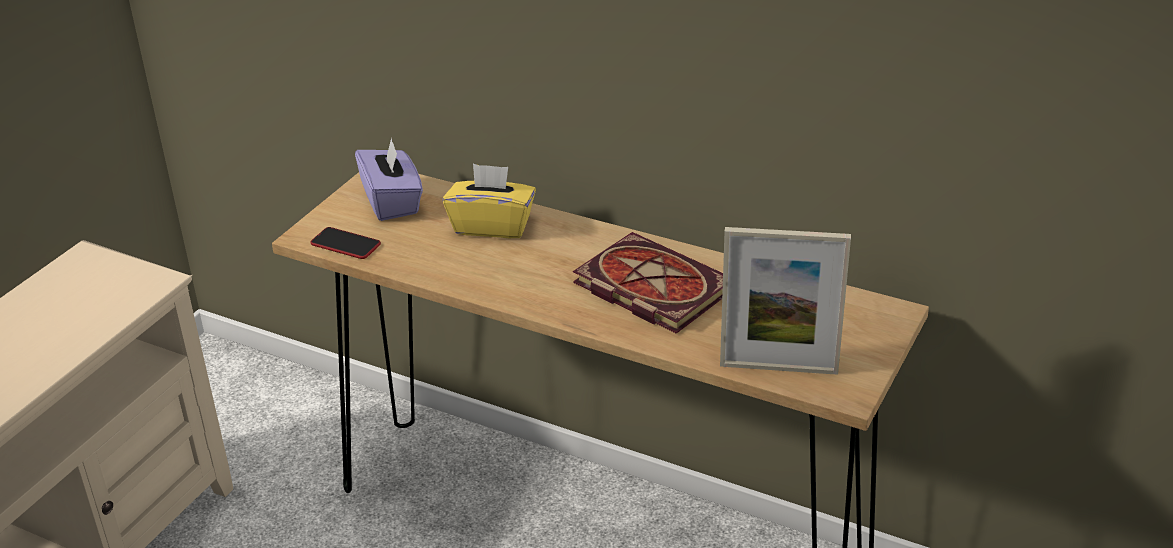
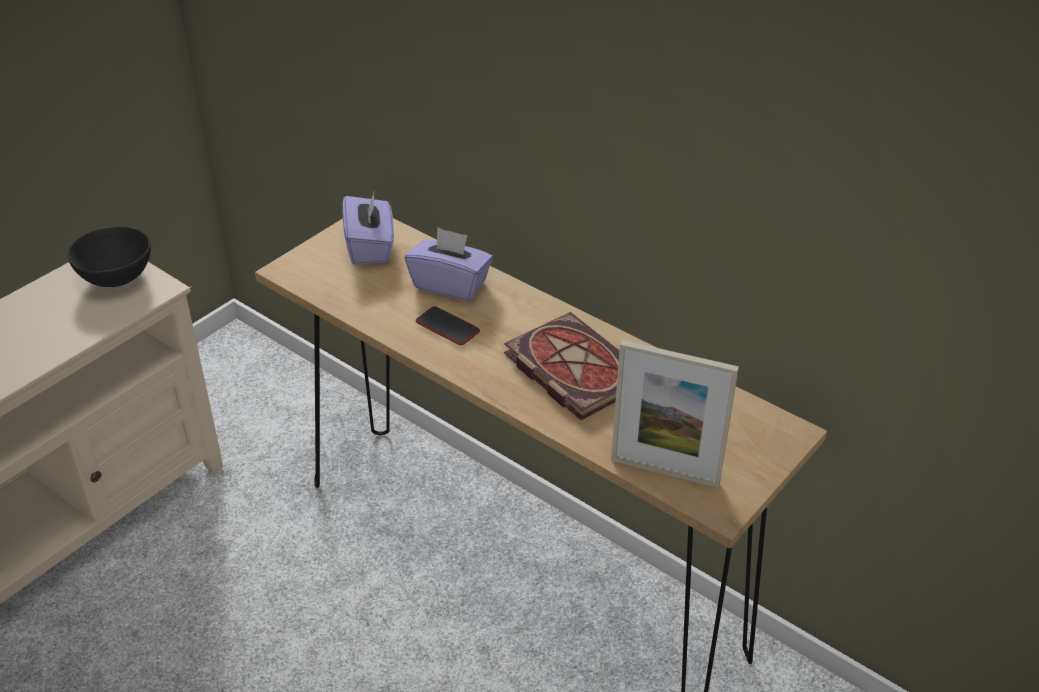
camera: 10 degrees right, 5 degrees up
phone [310,227,381,259] -> phone moved to [416,306,480,345]
yellow tissue box [443,164,536,238] -> purple tissue box [405,227,493,301]
none -> black bowl [67,227,151,287]

